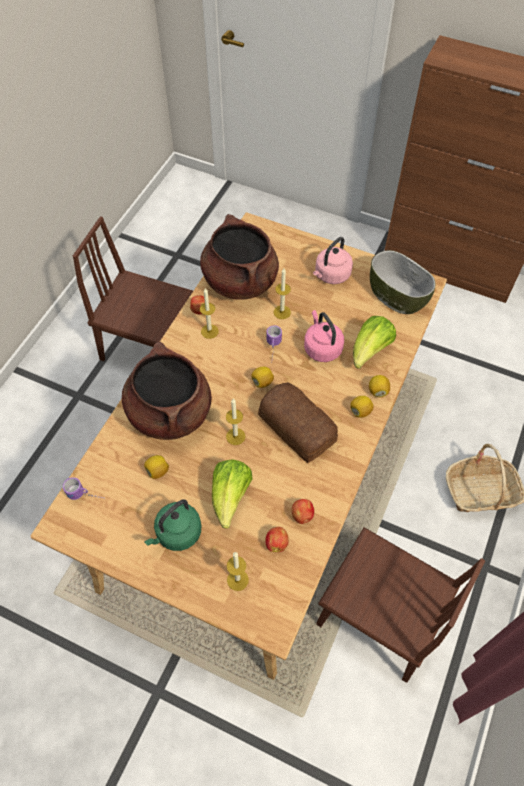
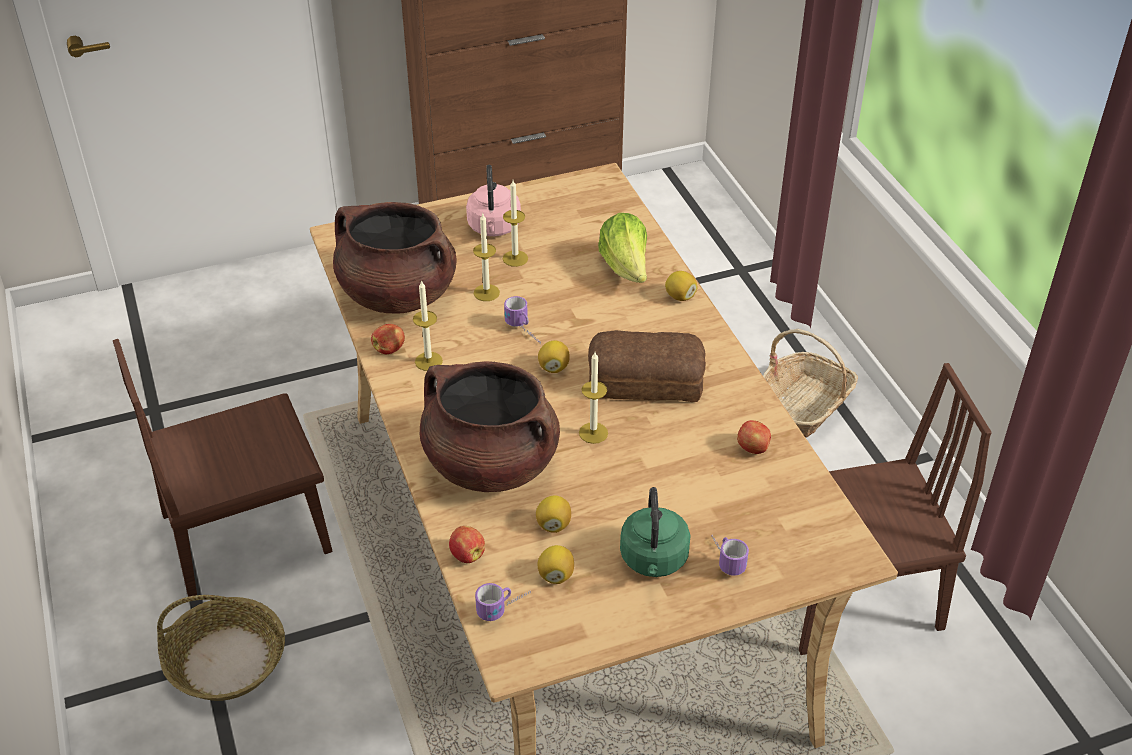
camera: 45 degrees left, 15 degrees down
lettuce [212,459,252,528] -> none
candle [227,552,249,591] -> candle moved to [503,180,528,267]
apple [265,527,289,552] -> apple moved to [449,526,485,563]
pink kettle [304,310,344,362] -> none
lemon [350,396,373,418] -> lemon moved to [537,545,574,584]
bowl [370,250,436,314] -> none
none -> basket [157,595,285,701]
none -> mug [712,535,749,575]

